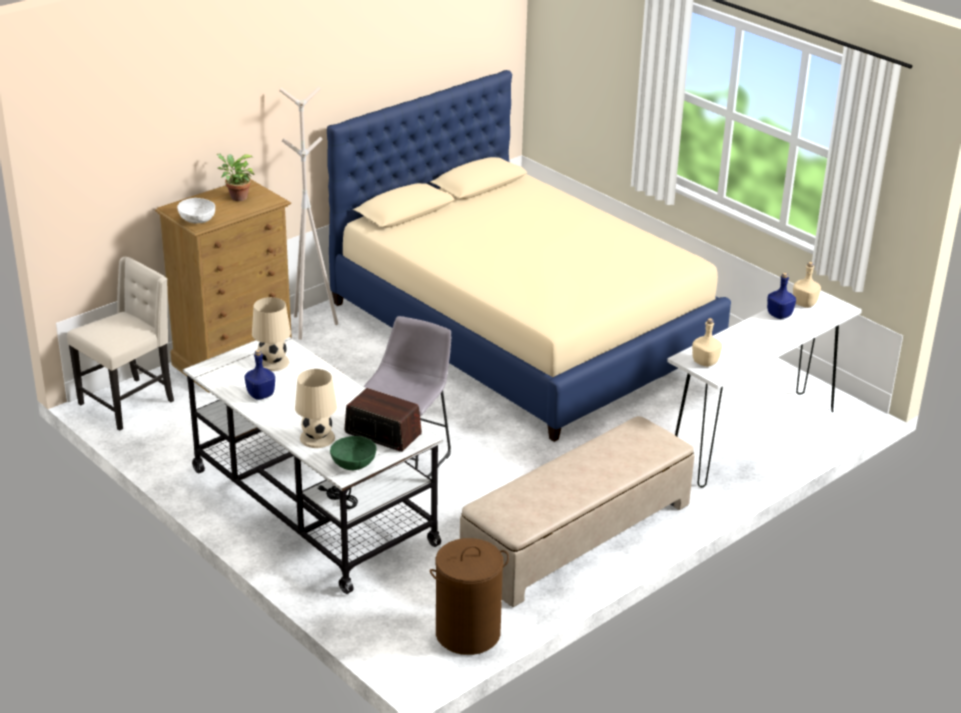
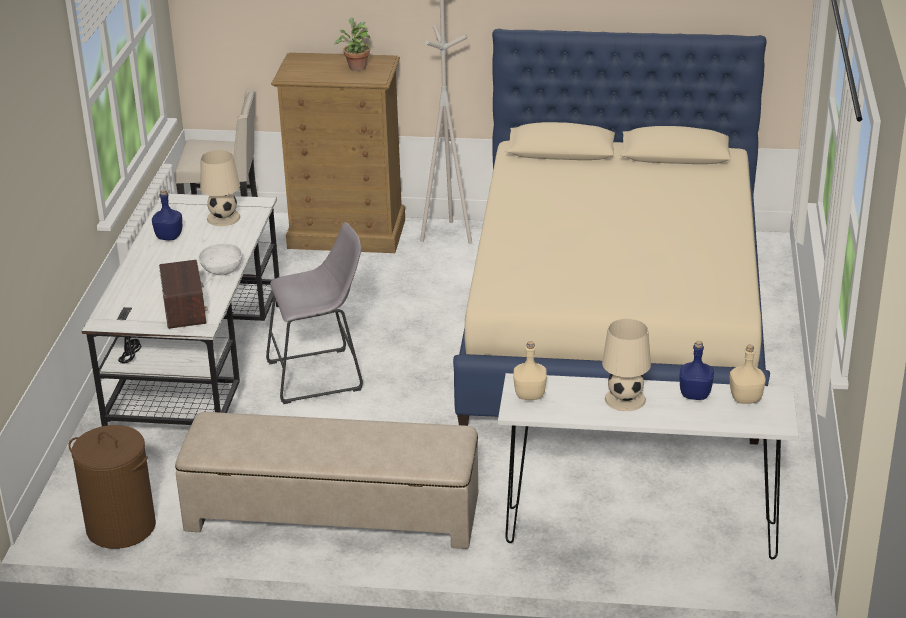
camera: 50 degrees right, 0 degrees up
white bowl [177,198,215,223] -> white bowl moved to [198,243,242,275]
beige table lamp [295,369,337,448] -> beige table lamp moved to [602,319,651,411]
green bowl [330,436,376,470] -> none

